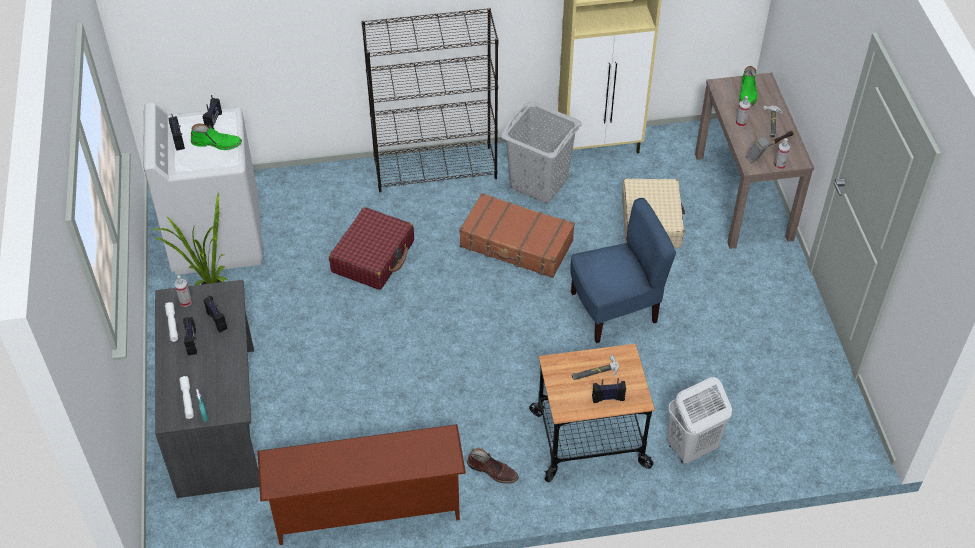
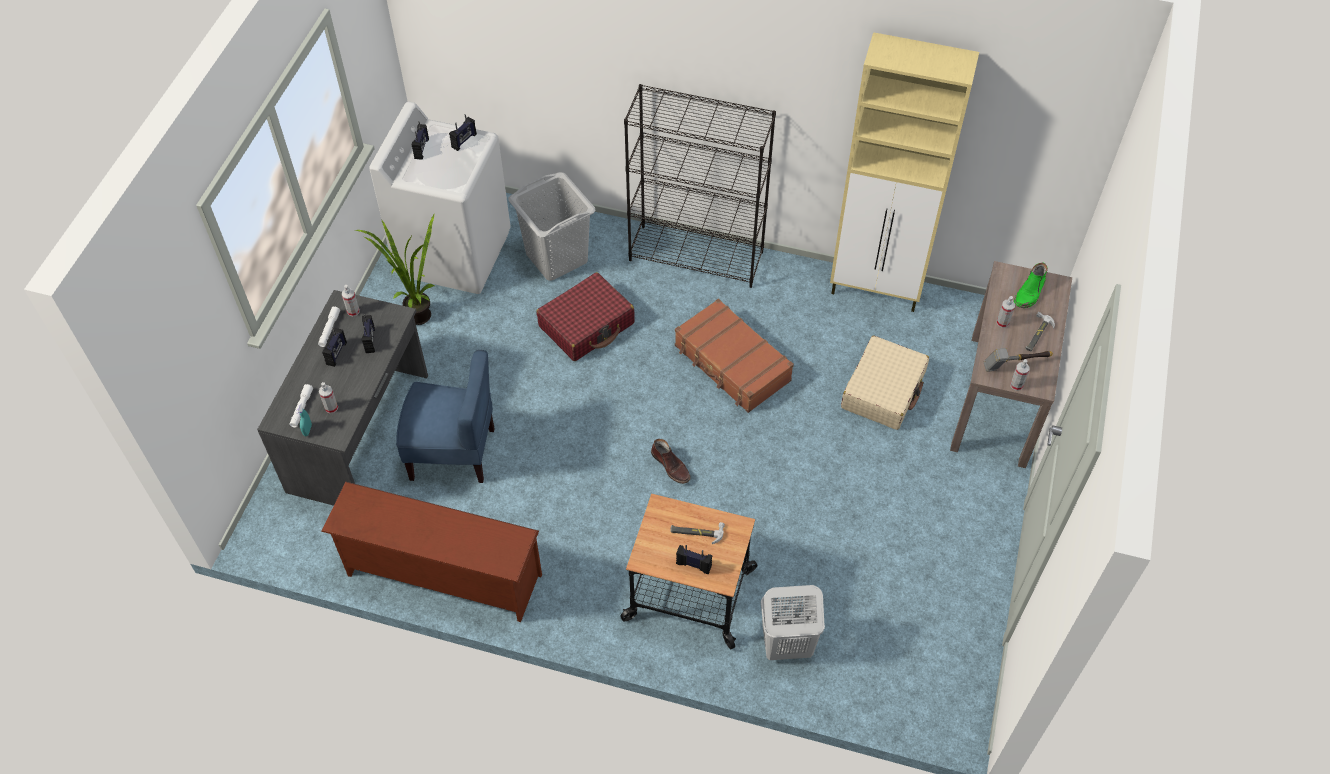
camera: 25 degrees right, 5 degrees up
green boot [191,124,242,150] -> none
brown boot [467,448,519,484] -> brown boot moved to [651,439,690,484]
grey laundry basket [501,102,582,203] -> grey laundry basket moved to [508,172,596,281]
blue chair [570,198,676,343] -> blue chair moved to [396,350,495,483]
none -> spray bottle [319,382,338,414]

